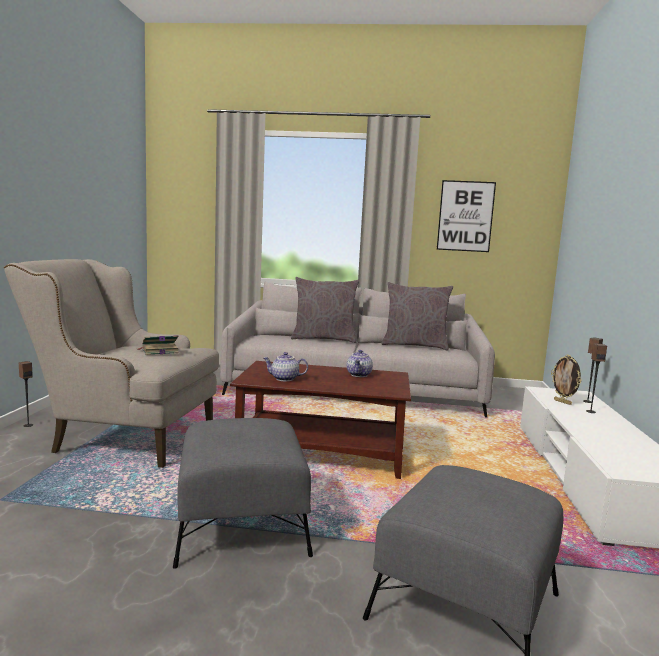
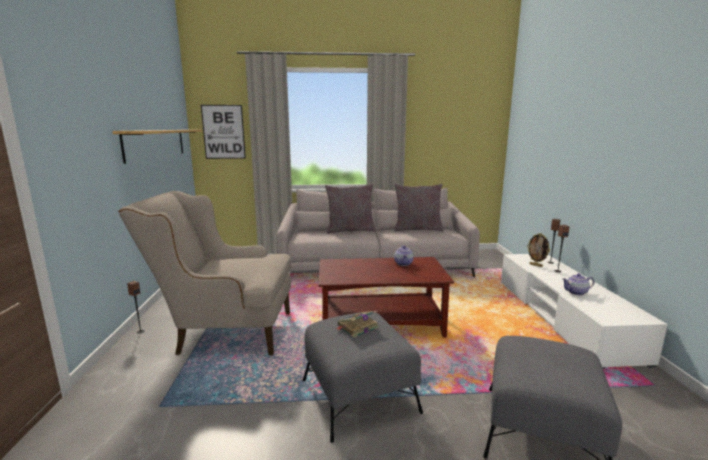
camera: 10 degrees left, 5 degrees up
book [137,335,179,355] -> book moved to [336,311,379,338]
teapot [263,352,308,381] -> teapot moved to [562,273,594,295]
picture [437,180,496,252] -> picture moved to [201,105,246,159]
none -> shelf [112,130,203,164]

